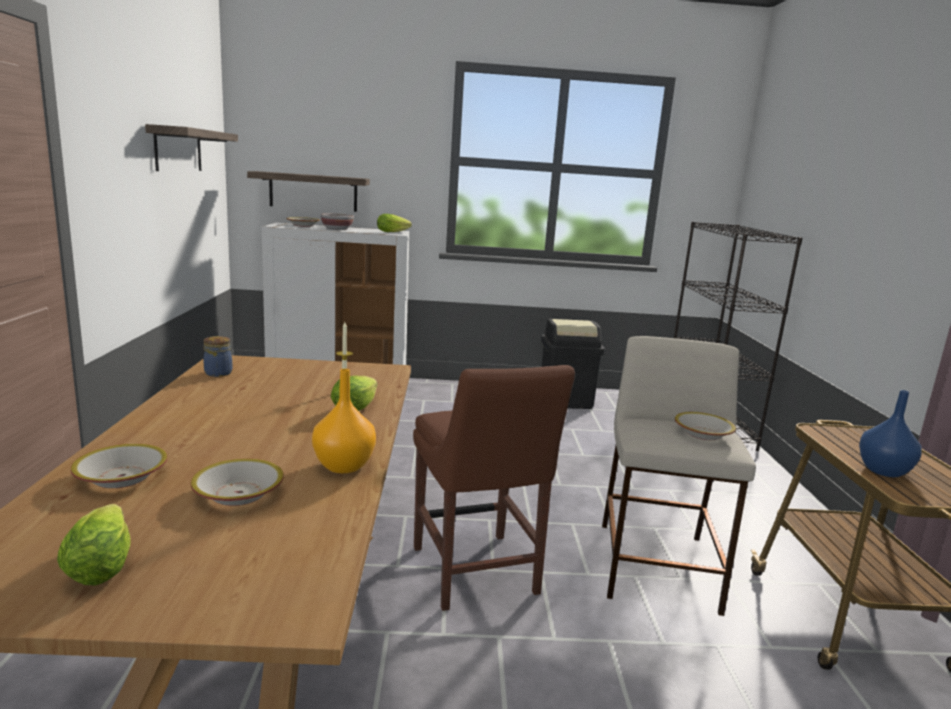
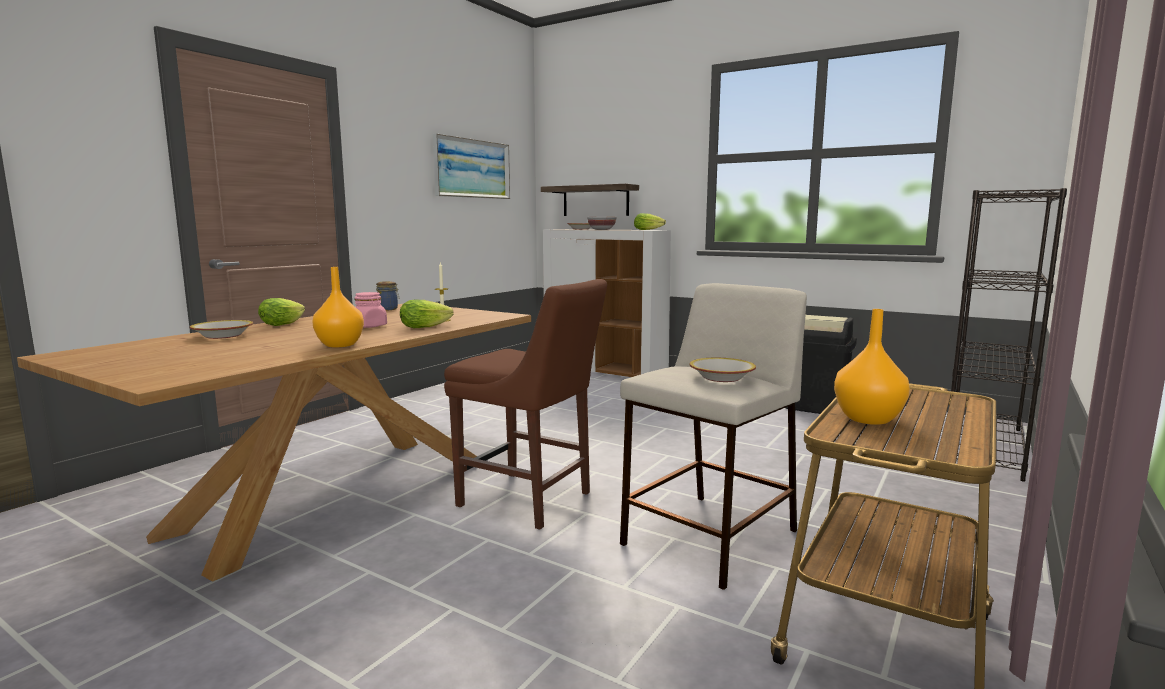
camera: 35 degrees right, 5 degrees down
lettuce [57,504,131,586] -> lettuce moved to [258,298,305,326]
shelf [145,124,238,171] -> picture [433,134,510,199]
bowl [191,459,284,506] -> none
brown chair [413,365,575,611] -> brown chair turned 75 degrees counterclockwise [444,279,607,529]
blue vase [859,390,922,477] -> orange vase [834,309,910,425]
none -> pink jar [354,292,387,328]

